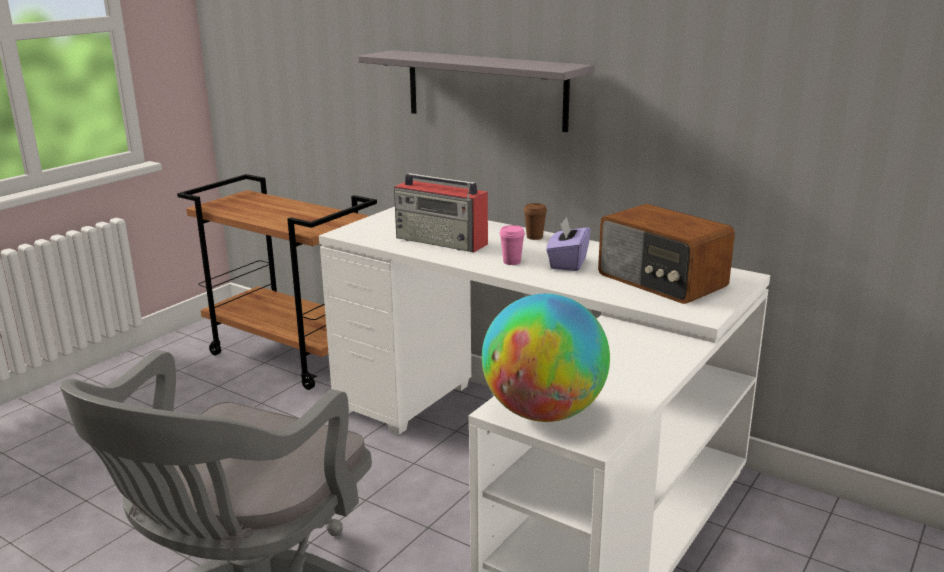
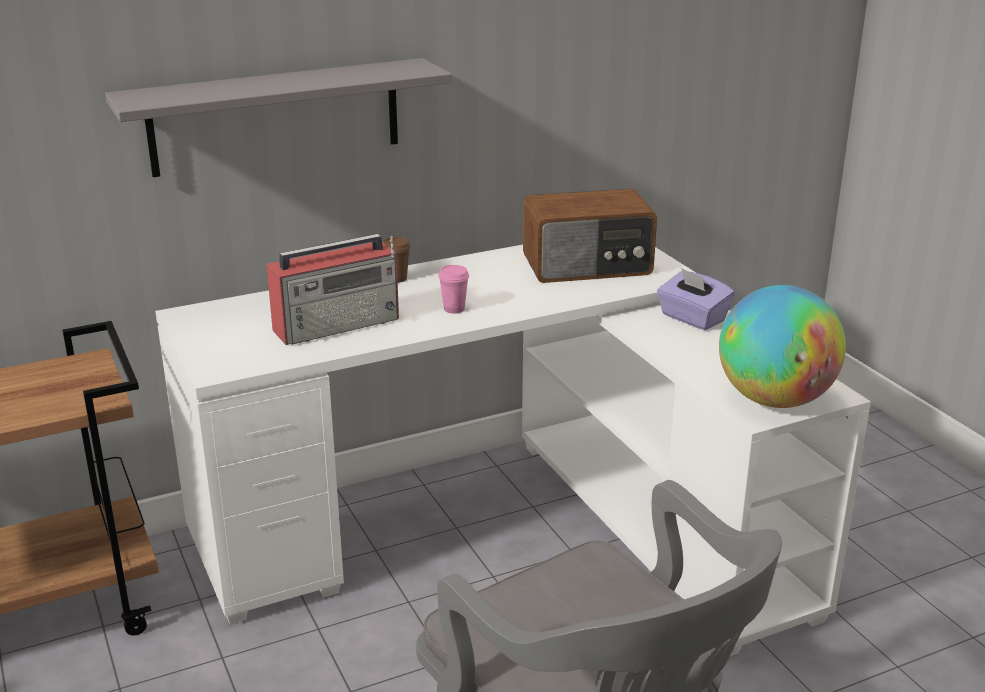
camera: 60 degrees left, 5 degrees up
purple tissue box [546,217,591,271] -> purple tissue box moved to [657,268,735,330]

